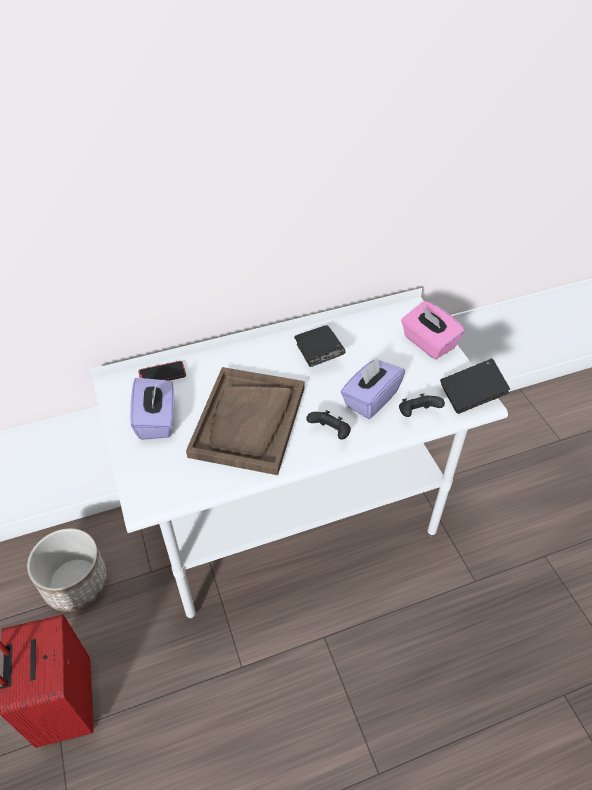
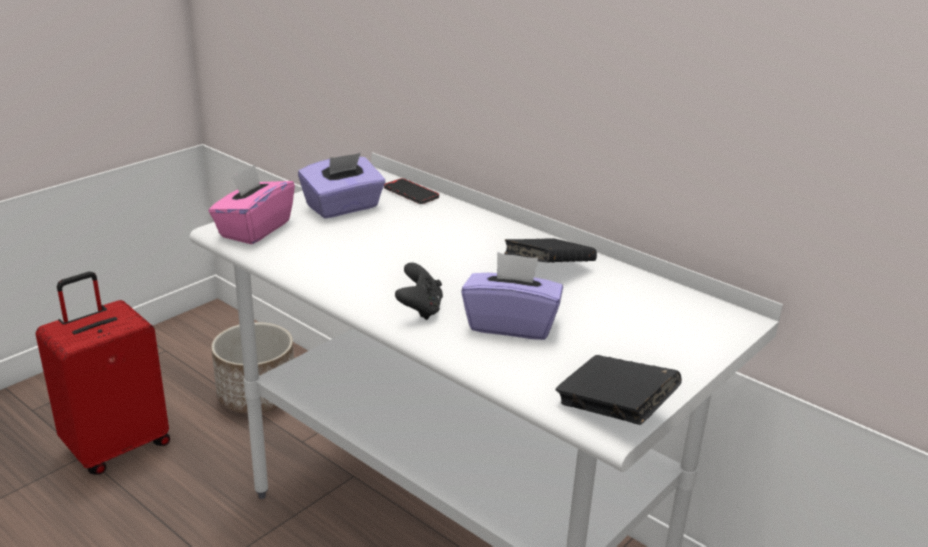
camera: 60 degrees right, 20 degrees down
brown tray [186,367,305,475] -> none
black game controller [399,393,445,417] -> none
pink tissue box [401,301,465,359] -> pink tissue box moved to [209,164,295,244]

